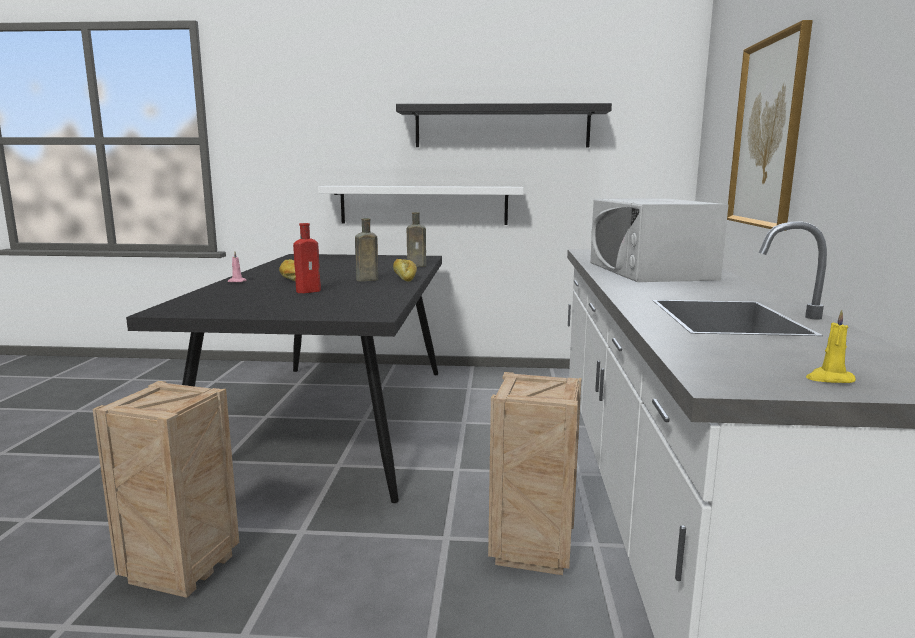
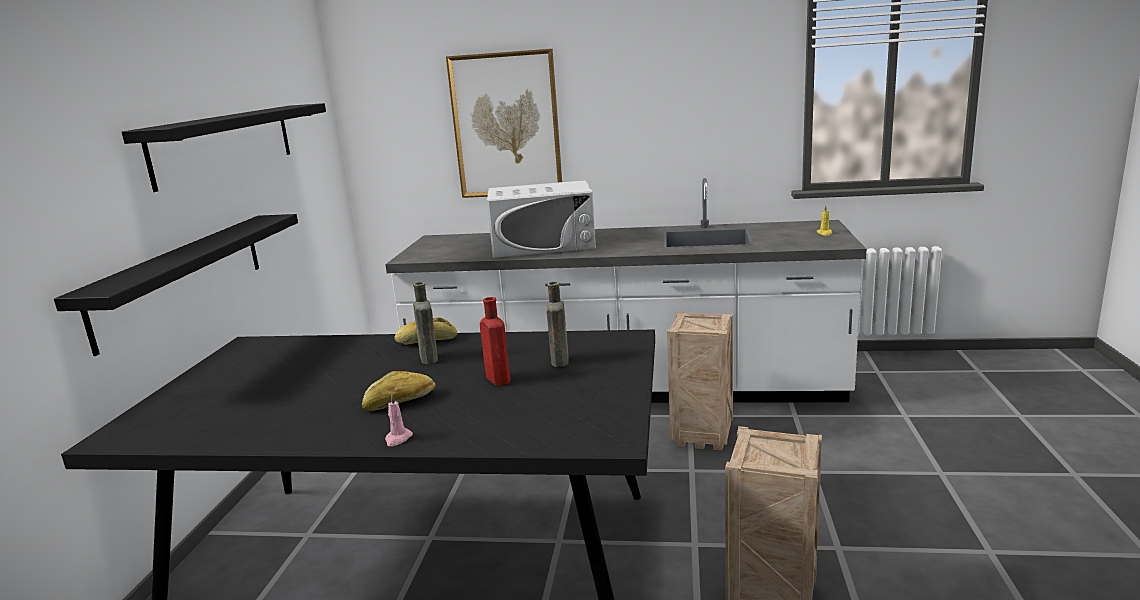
camera: 85 degrees left, 5 degrees up
white shelf [318,186,524,225] -> black shelf [54,214,298,356]
brown bottle [407,212,426,267] -> brown bottle moved to [547,282,569,367]

